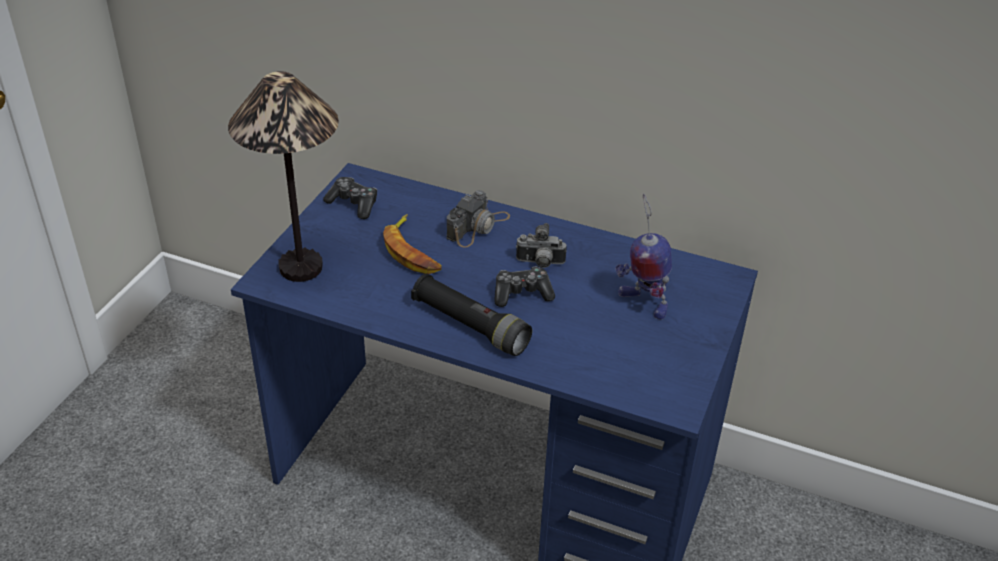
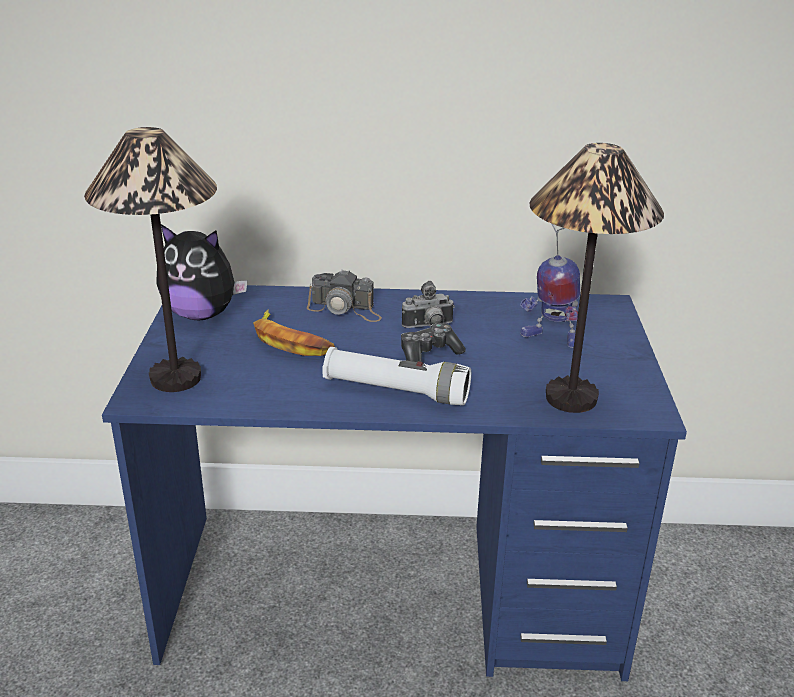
camera: 20 degrees left, 10 degrees down
game controller [323,177,377,219] -> plush toy [156,224,247,320]
black flashlight [411,274,532,356] -> white flashlight [322,347,471,405]
camera [447,190,510,248] -> camera turned 90 degrees clockwise [307,269,382,322]
none -> table lamp [529,143,664,413]

